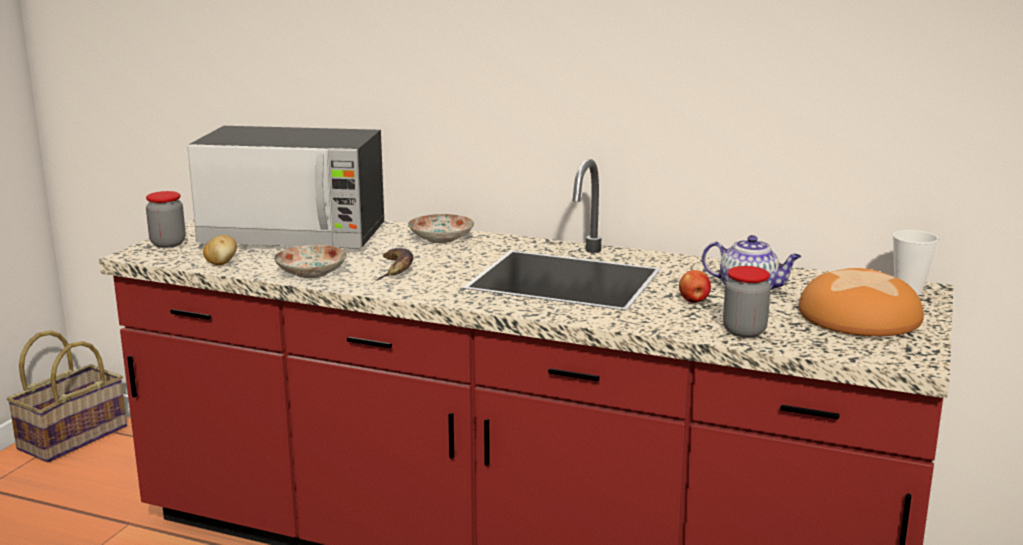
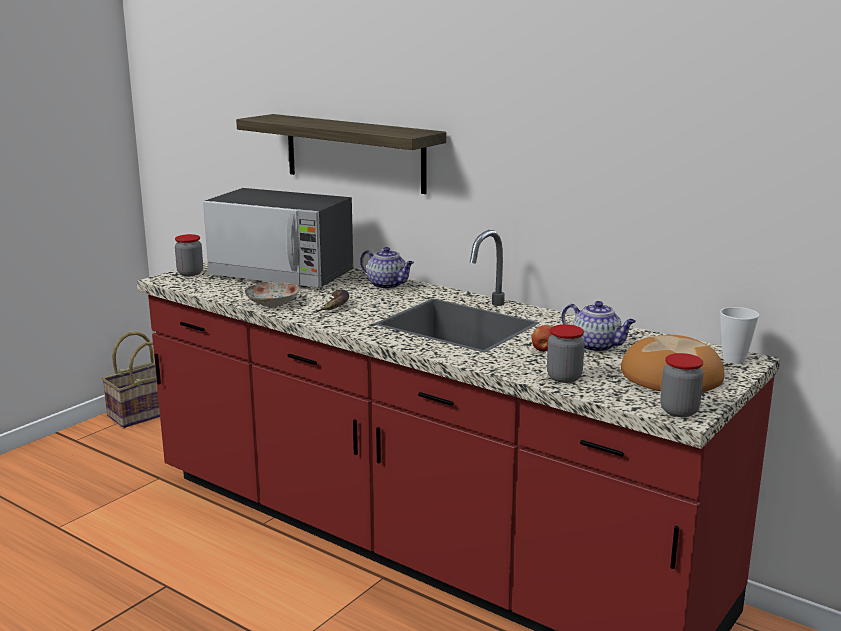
camera: 15 degrees right, 0 degrees up
potato [203,235,237,265] -> none
plate [408,214,474,243] -> teapot [360,247,414,289]
none -> shelf [236,114,446,194]
none -> jar [660,353,704,417]

